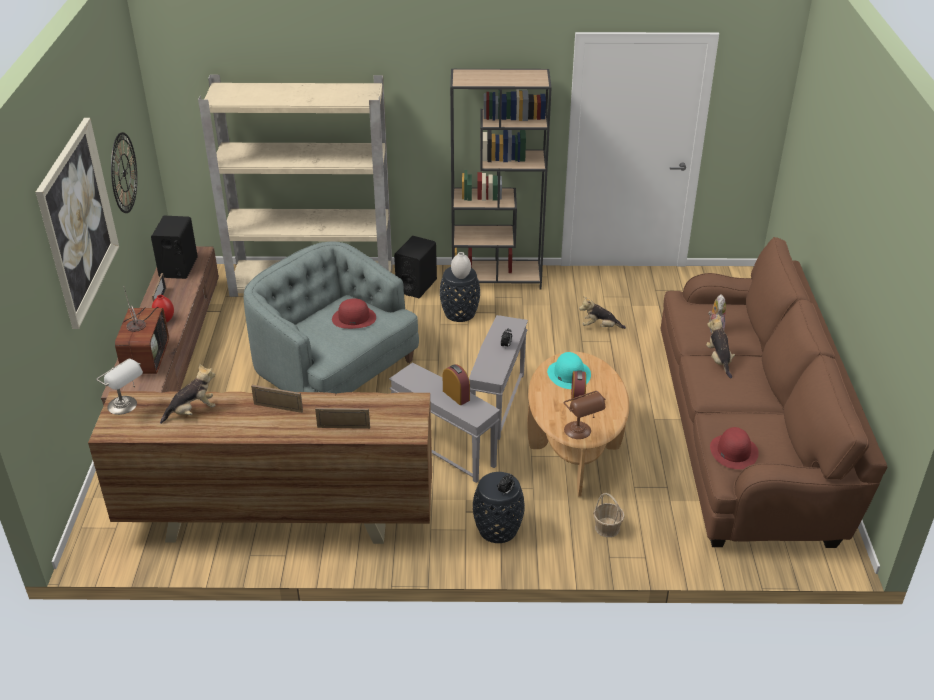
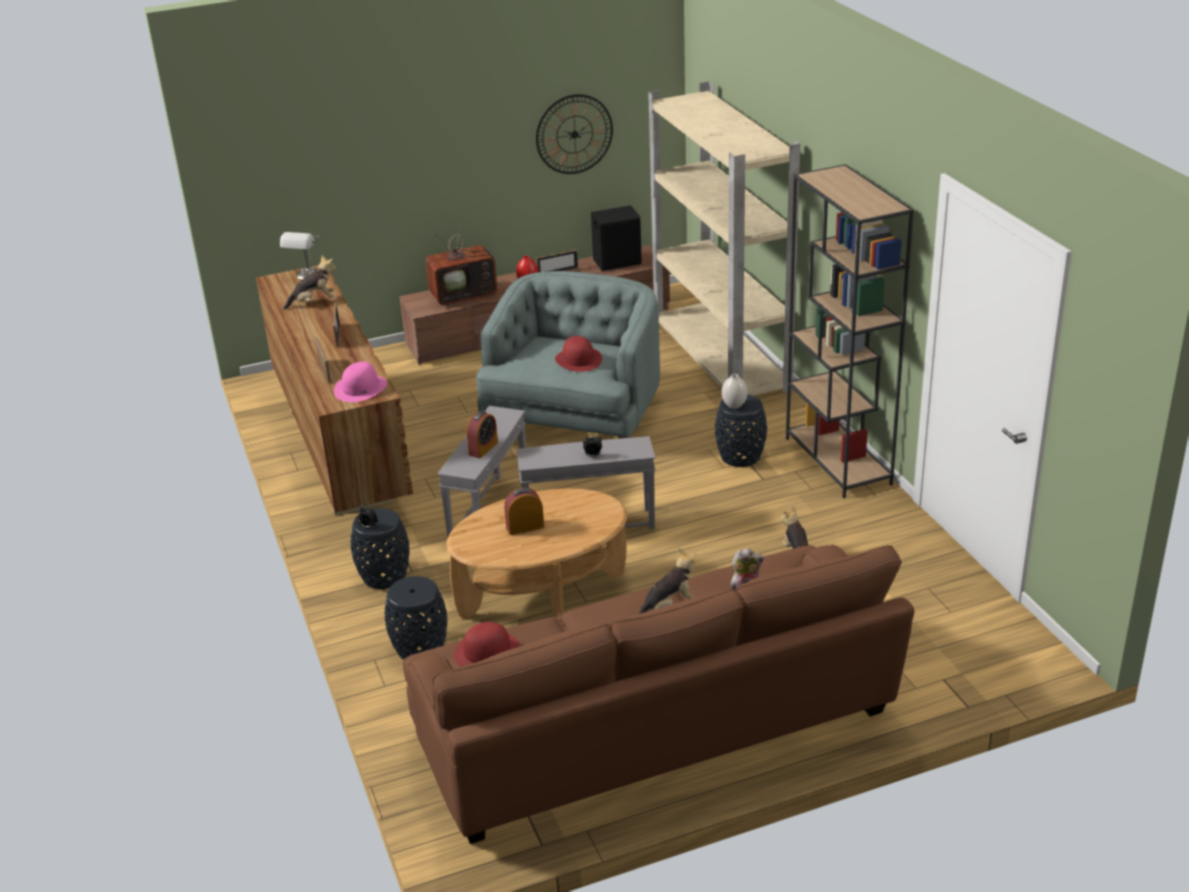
camera: 70 degrees right, 5 degrees down
picture [36,118,119,329] -> none
plush toy [160,363,215,424] -> plush toy turned 60 degrees counterclockwise [283,255,336,310]
black speaker [394,236,437,298] -> none
turquoise hat [547,352,591,389] -> none
brown table lamp [563,391,605,439] -> none
basket [593,493,625,537] -> black stool [385,576,447,659]
none -> pink hat [334,362,387,402]

